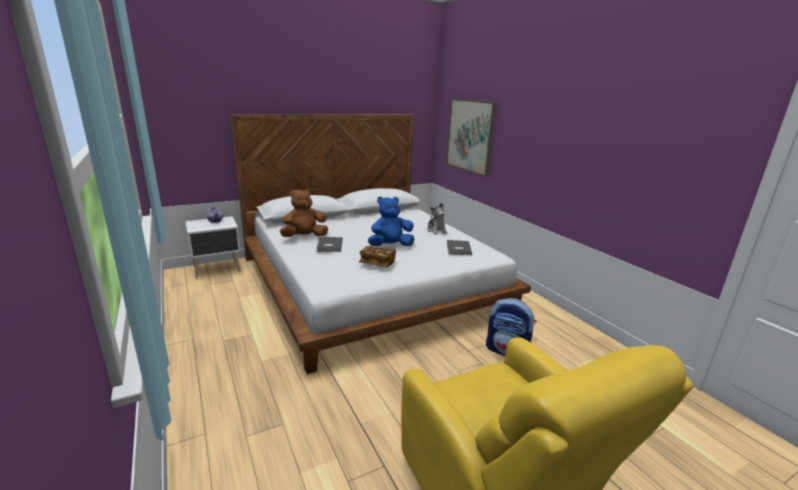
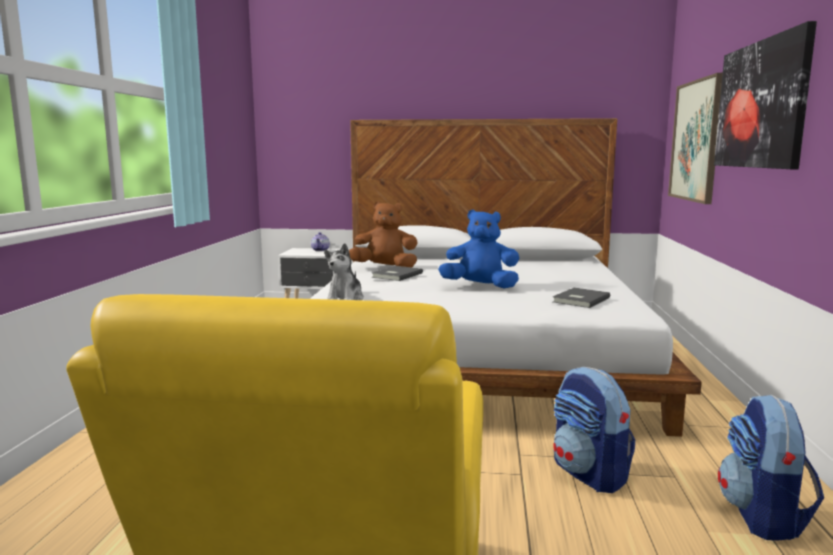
camera: 35 degrees right, 10 degrees down
book [359,246,396,267] -> none
plush toy [427,202,447,234] -> plush toy moved to [324,243,364,300]
none -> picture [714,21,817,169]
none -> backpack [718,395,824,541]

